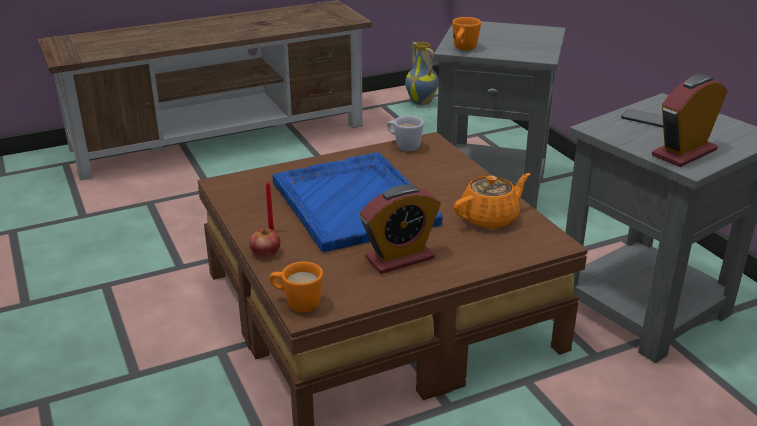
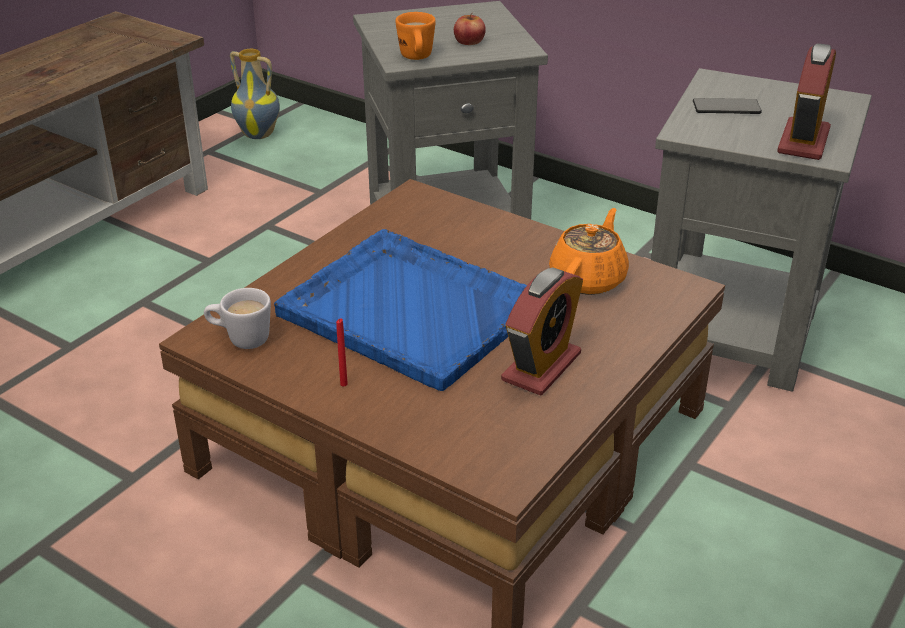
camera: 30 degrees left, 5 degrees up
apple [249,228,280,258] -> apple moved to [454,12,486,45]
orange mug [270,262,323,312] -> none
white mug [387,116,424,151] -> white mug moved to [204,288,271,349]

